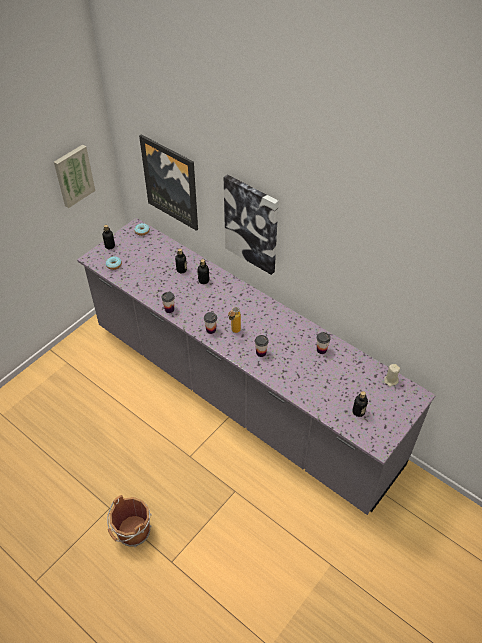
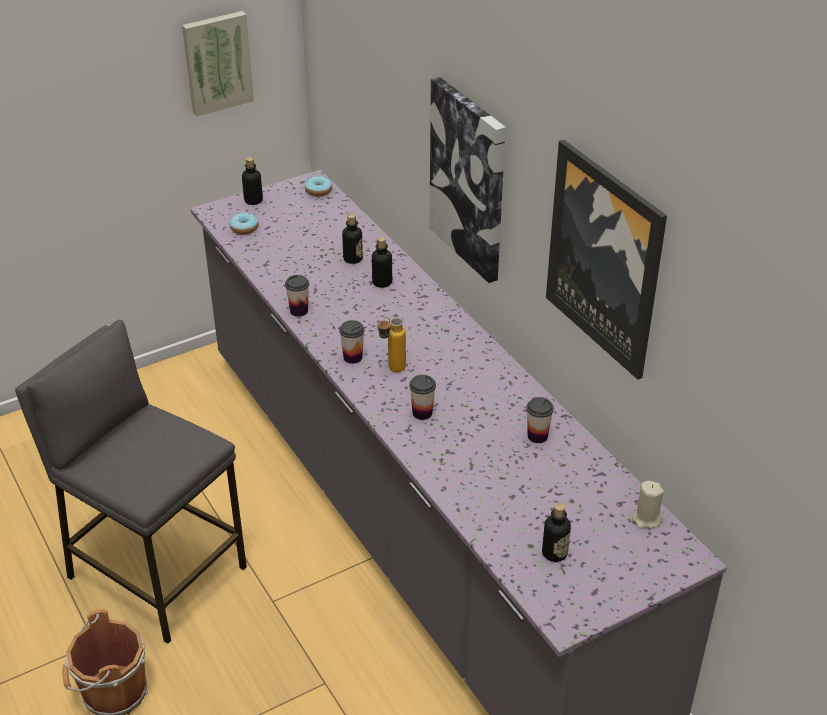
camera: 20 degrees right, 10 degrees down
picture [139,135,198,231] -> picture moved to [546,140,667,380]
none -> grey stool [15,320,247,644]

